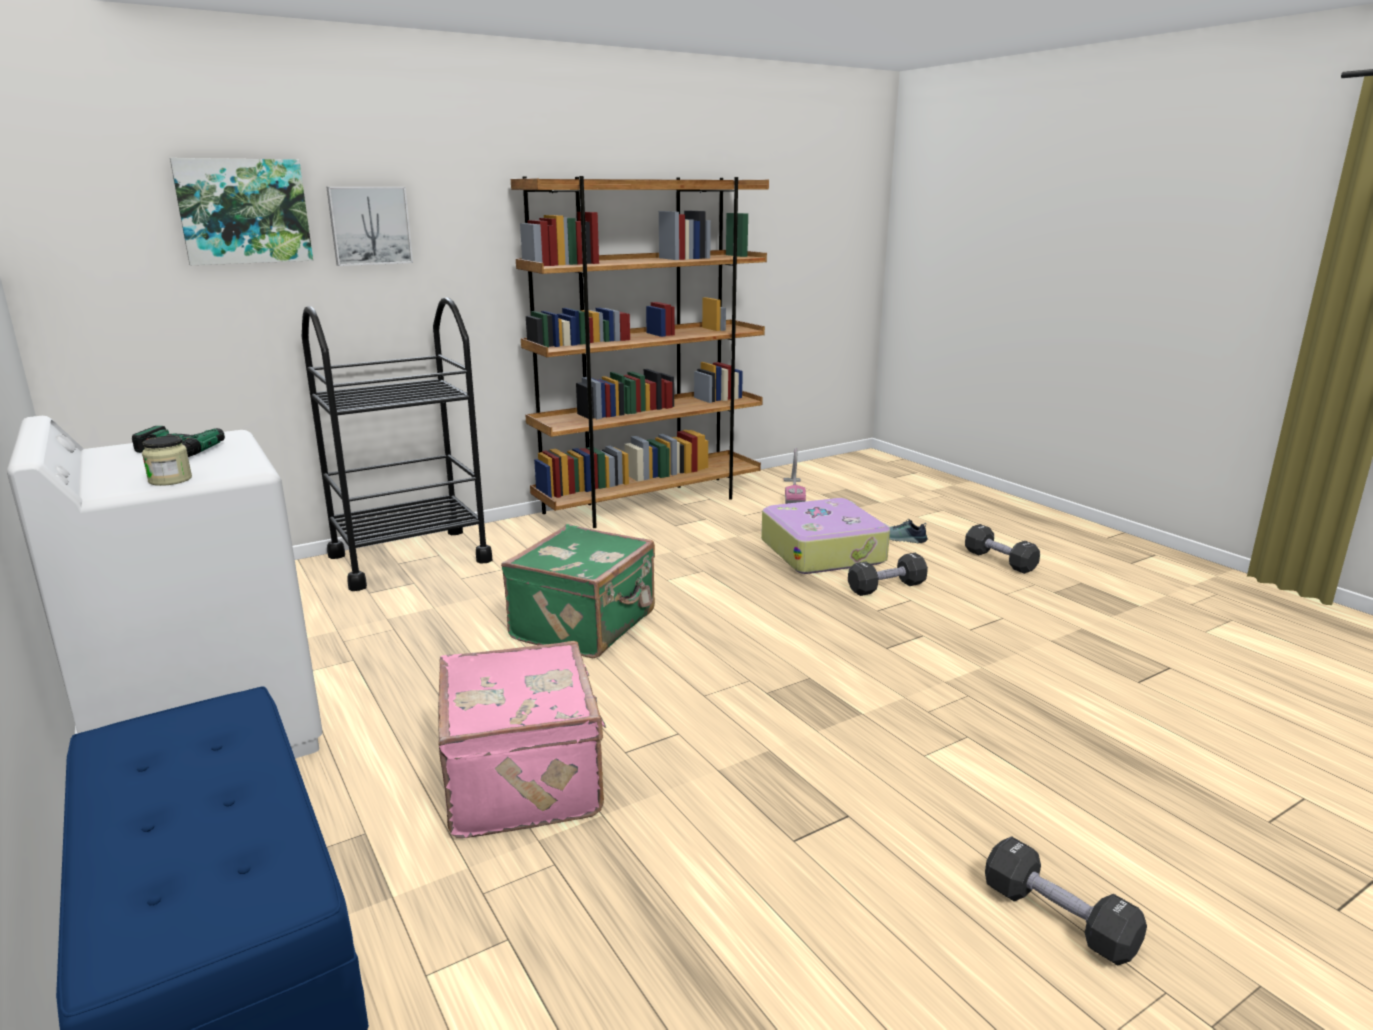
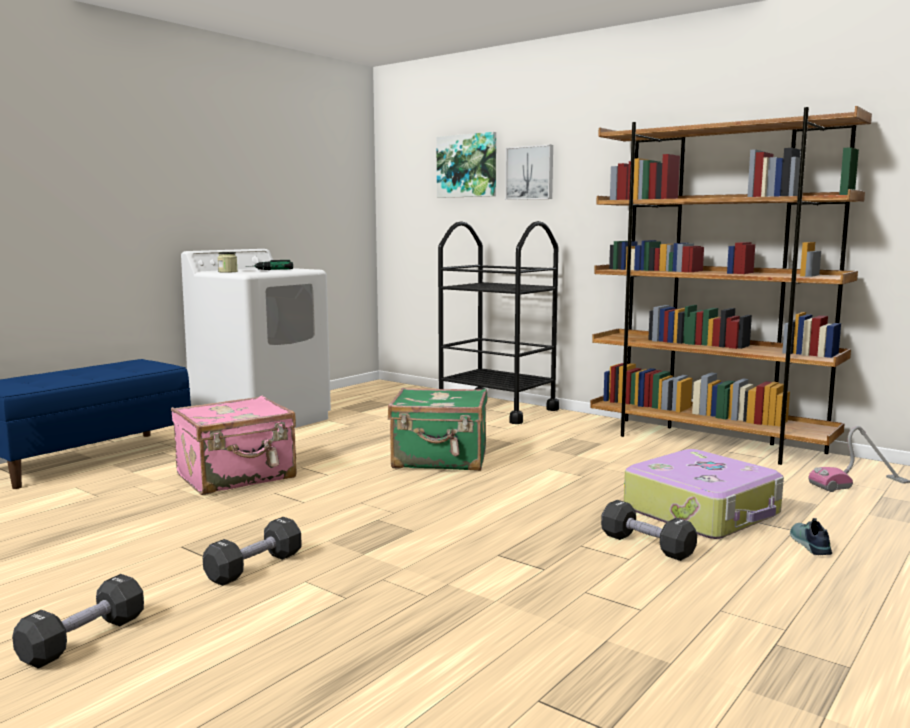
camera: 70 degrees right, 10 degrees down
black dumbbell [965,524,1040,574] -> black dumbbell moved to [203,517,302,586]

